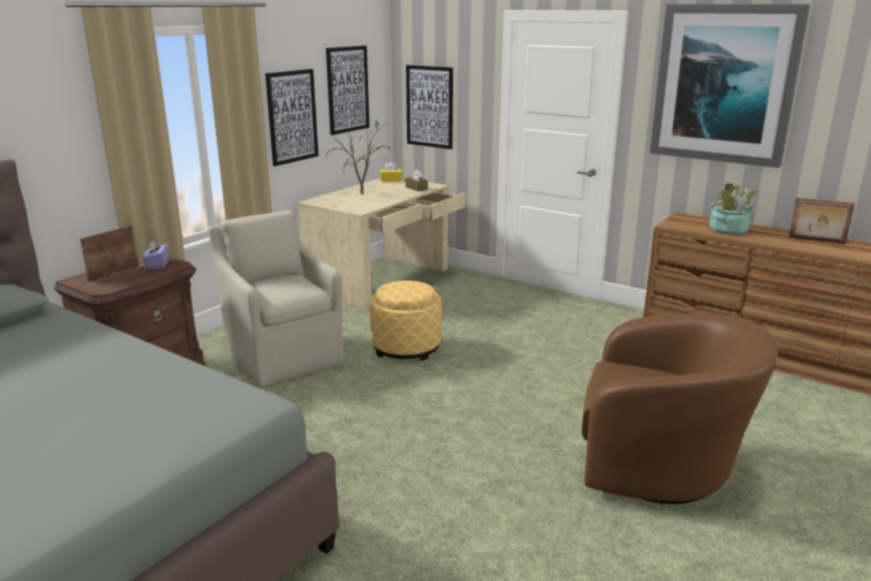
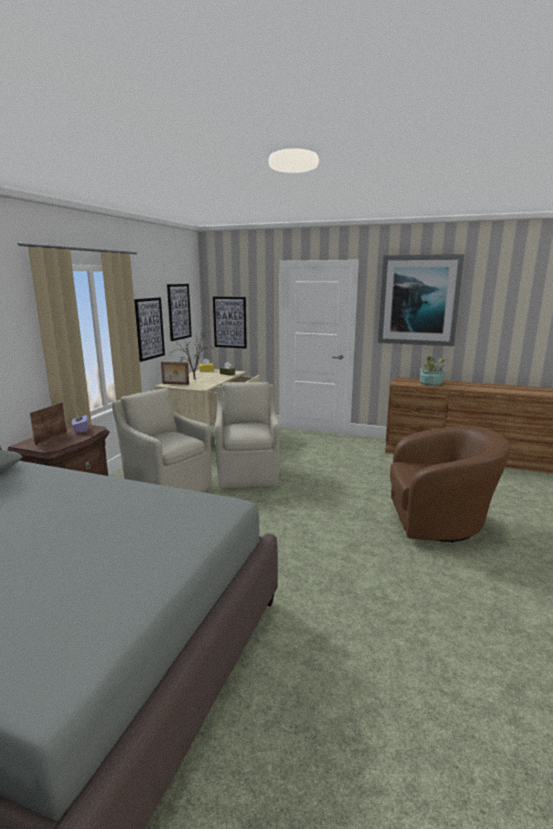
camera: 15 degrees left, 5 degrees down
ottoman [370,280,442,361] -> beige armchair [214,382,280,488]
picture frame [789,198,855,244] -> picture frame moved to [161,362,189,385]

